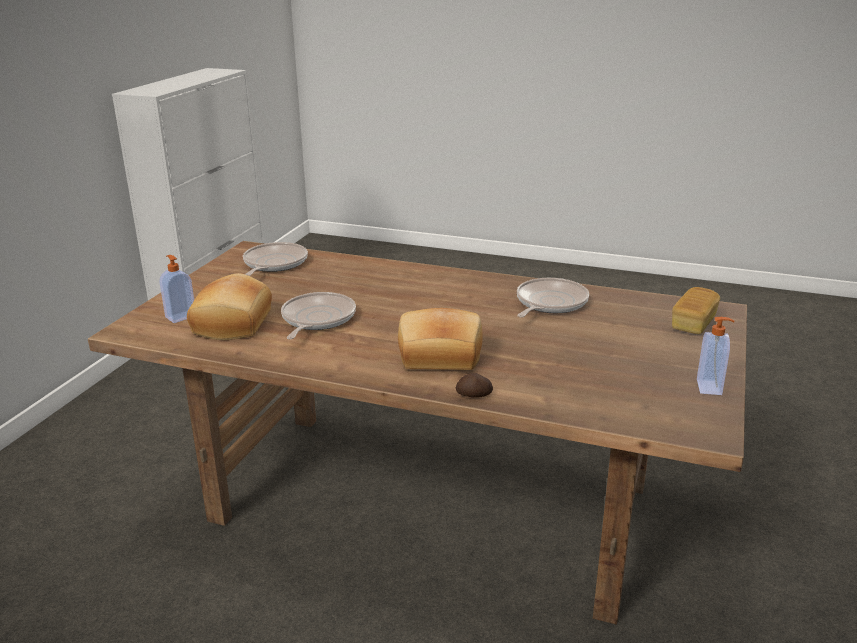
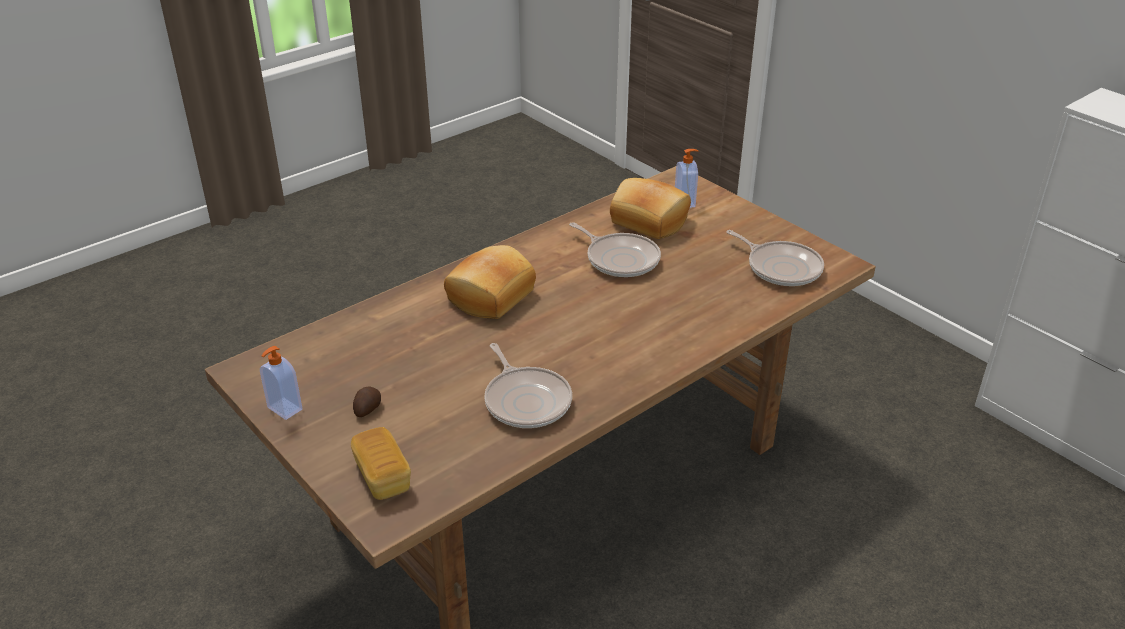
camera: 120 degrees right, 10 degrees up
potato [456,373,493,398] -> potato moved to [353,387,381,417]

